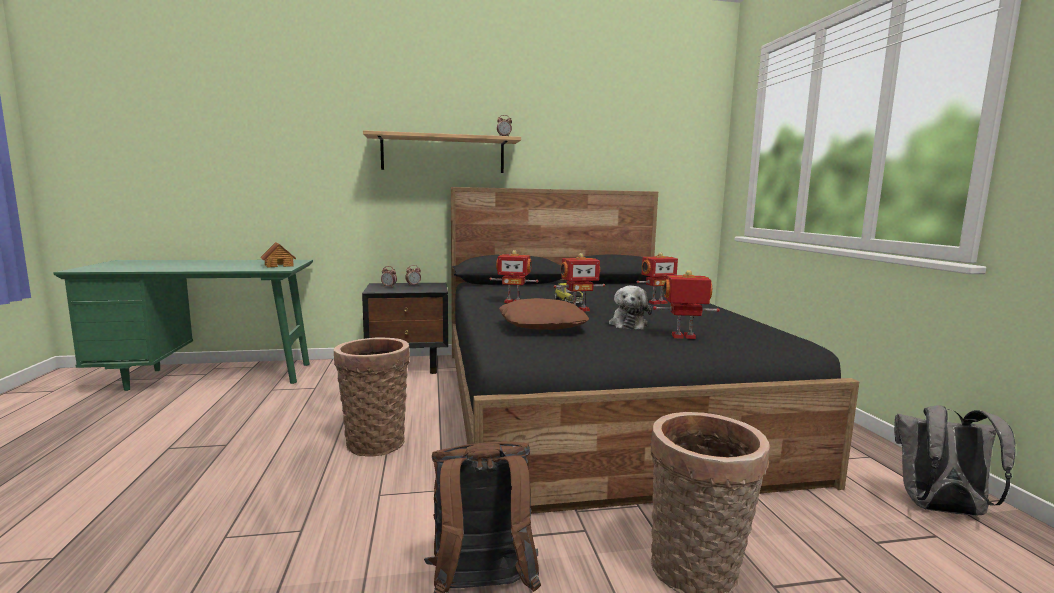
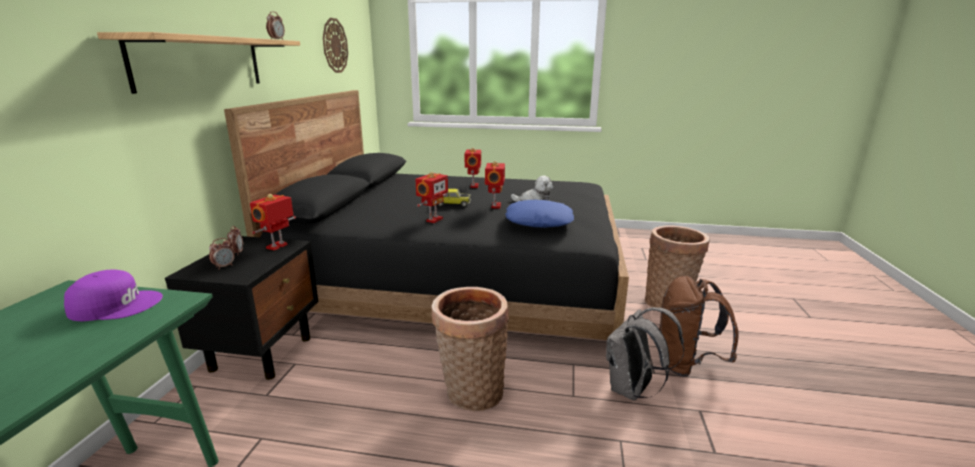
camera: 70 degrees left, 10 degrees up
toy house [261,242,296,268] -> purple cap [64,270,163,321]
brown pillow [499,298,589,330] -> blue pillow [505,200,574,228]
toy robot [653,270,720,339] -> toy robot moved to [250,194,296,250]
grey backpack [894,405,1015,516] -> grey backpack moved to [606,307,684,401]
none -> wall clock [323,18,348,73]

